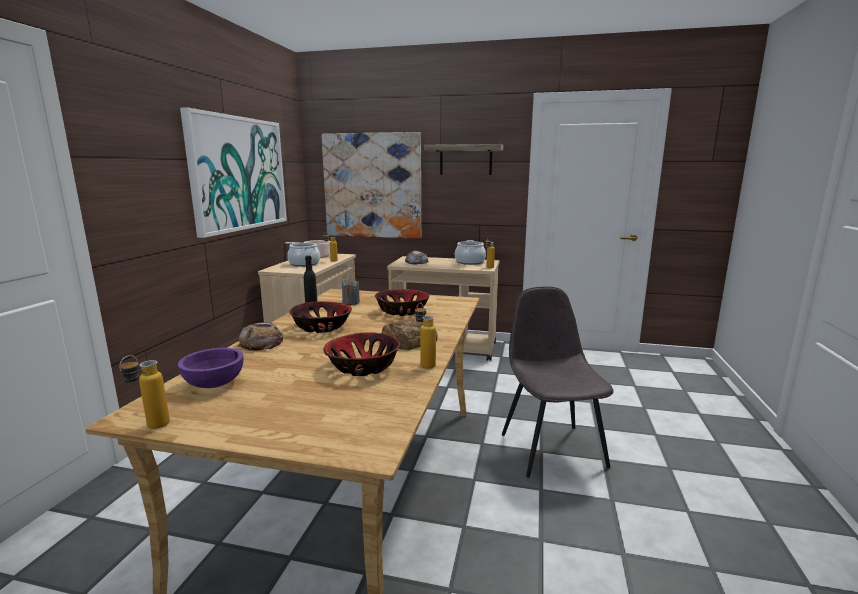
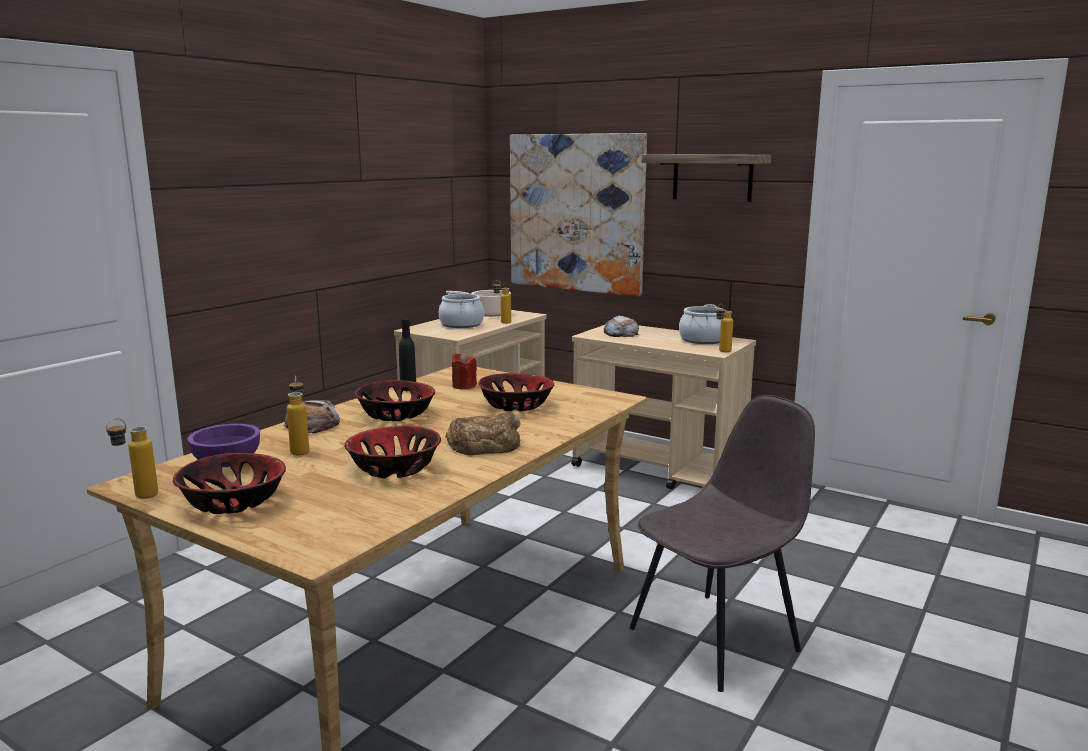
camera: 20 degrees right, 0 degrees up
picture [180,107,287,238] -> none
grey candle [341,278,360,305] -> red candle [452,352,477,389]
bottle [415,303,436,369] -> bottle moved to [287,376,309,455]
grey chair [502,287,614,478] -> grey chair turned 45 degrees clockwise [630,395,815,692]
none -> bowl [173,453,286,514]

